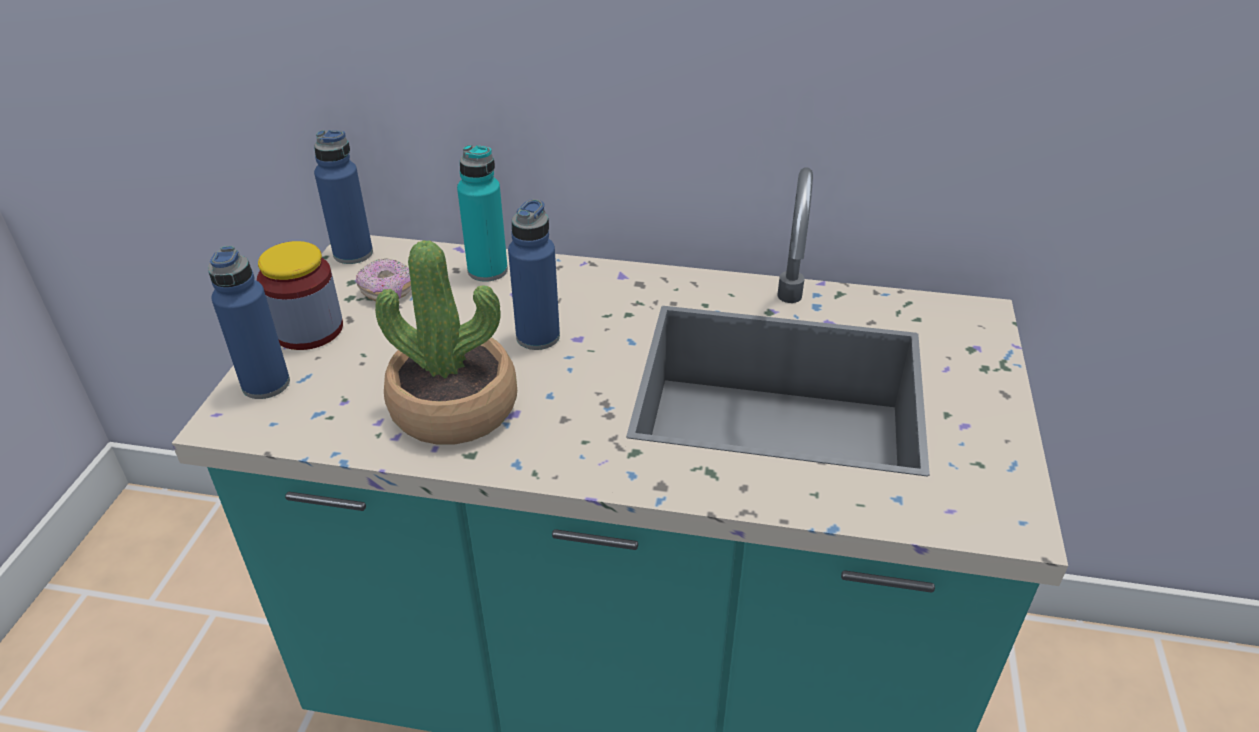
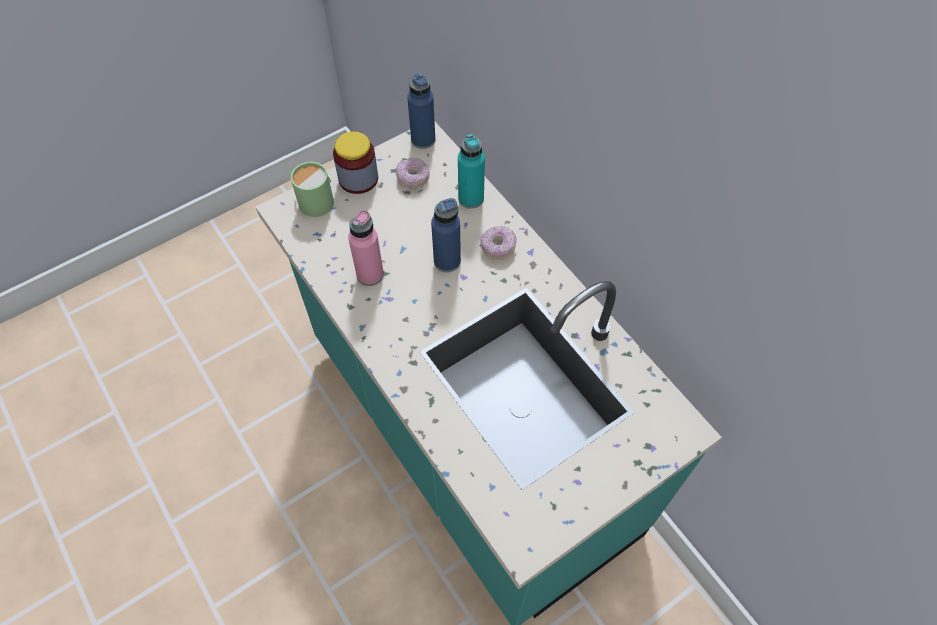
camera: 45 degrees right, 20 degrees up
blue bottle [208,246,290,399] -> green mug [291,162,334,217]
potted plant [375,240,517,445] -> pink bottle [348,210,384,286]
none -> donut [481,226,516,260]

